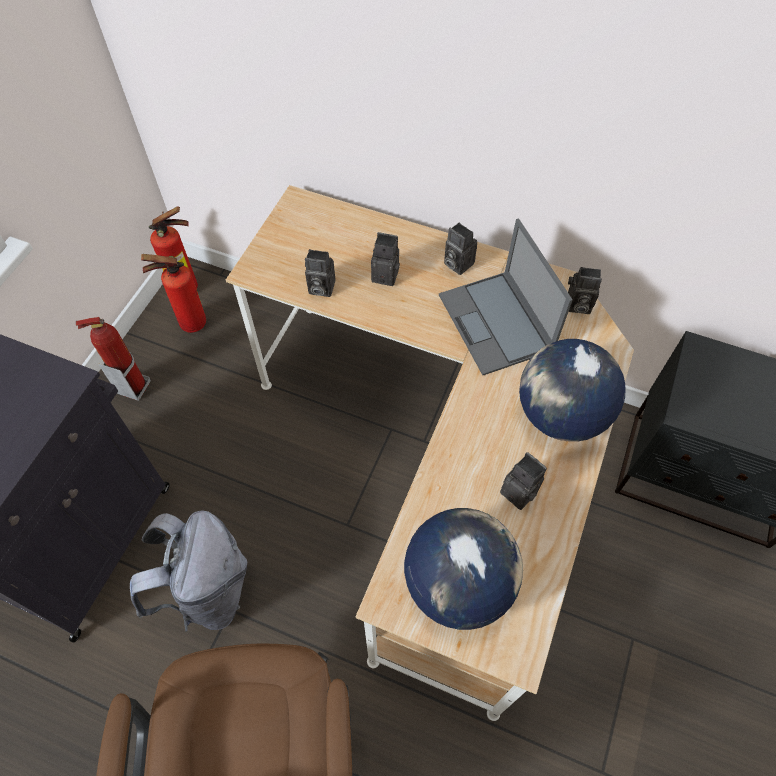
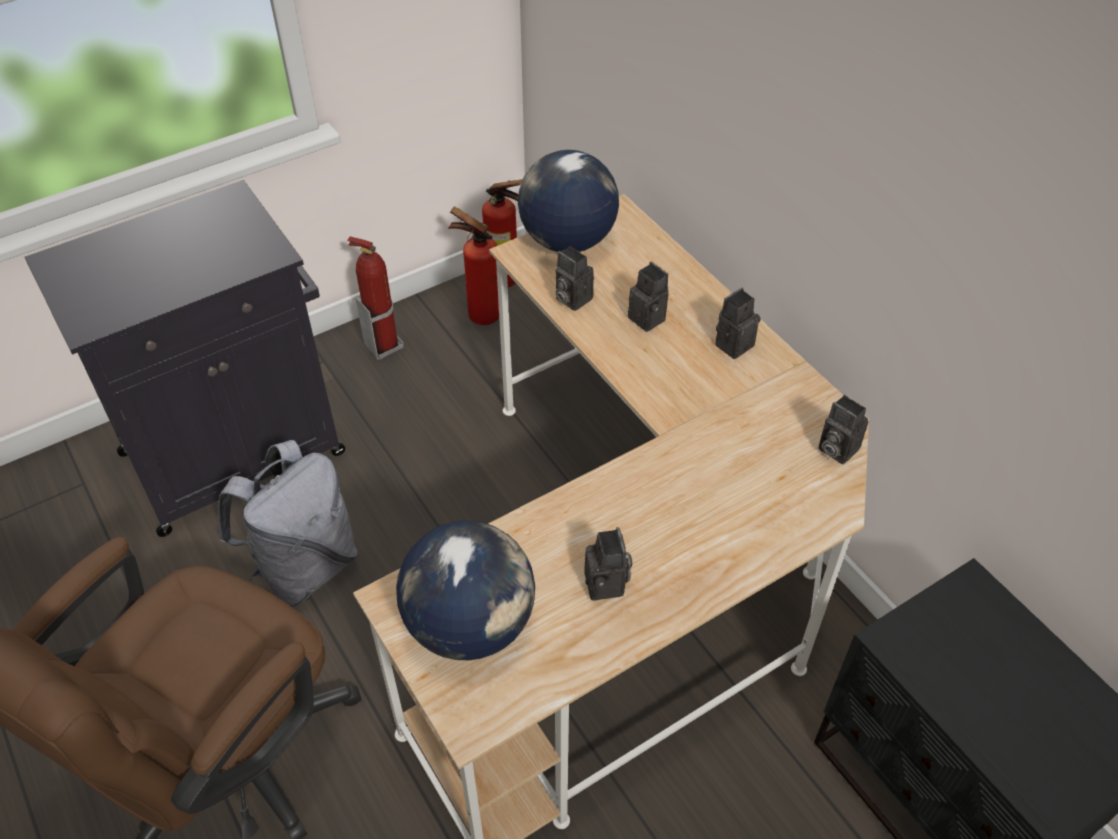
camera: 35 degrees right, 10 degrees down
laptop [439,219,573,375] -> none
camera [444,223,477,275] -> camera turned 60 degrees clockwise [715,288,761,359]
globe [519,339,625,442] -> globe moved to [518,150,619,252]

